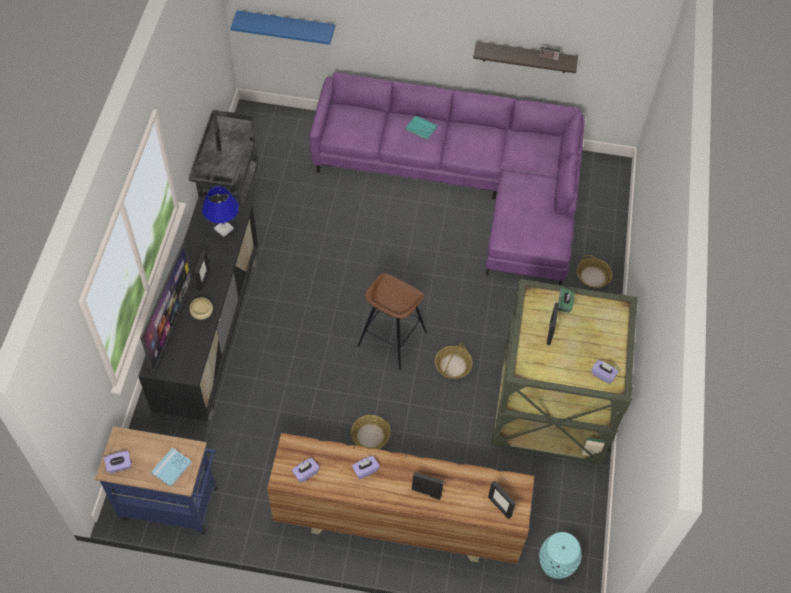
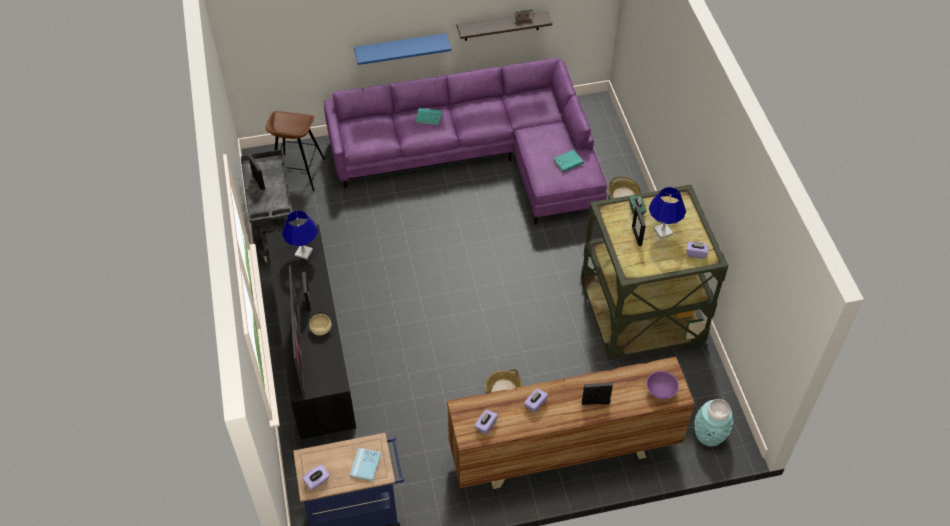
camera: 20 degrees left, 5 degrees down
blue shelf [231,10,335,45] -> blue shelf moved to [354,33,451,65]
brown stool [358,273,427,370] -> brown stool moved to [266,111,325,191]
basket [435,343,473,379] -> none
picture frame [488,480,516,519] -> purple bowl [646,371,679,399]
none -> turquoise book [553,150,584,172]
none -> blue table lamp [649,187,686,239]
none -> white bowl [708,399,730,421]

